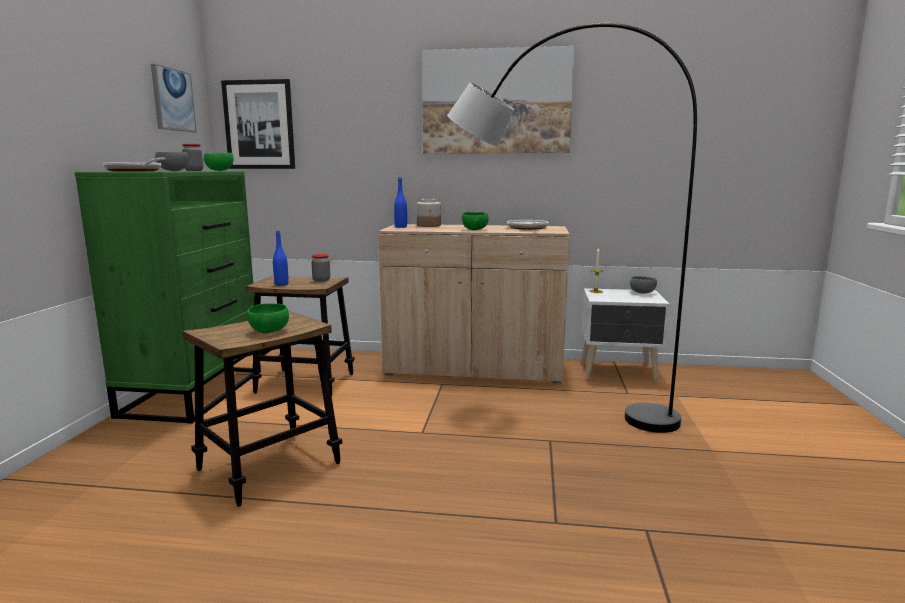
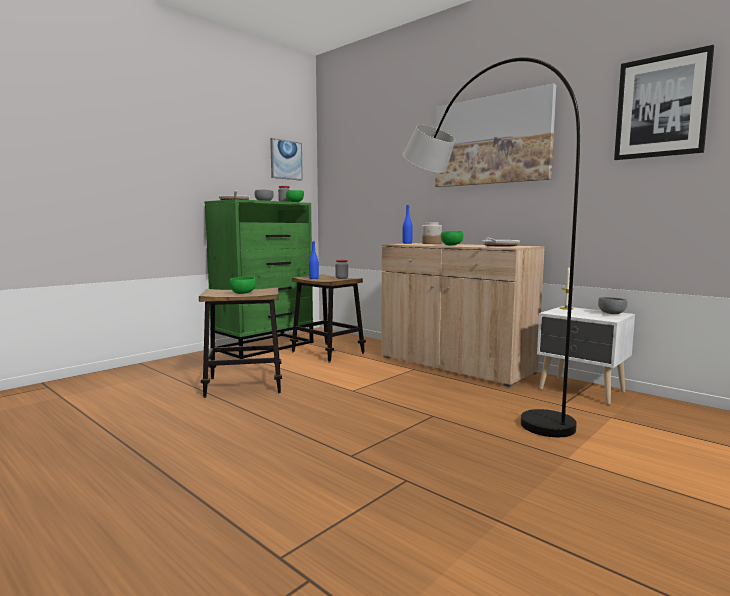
camera: 35 degrees right, 5 degrees down
picture [221,79,295,169] -> picture moved to [614,45,714,160]

